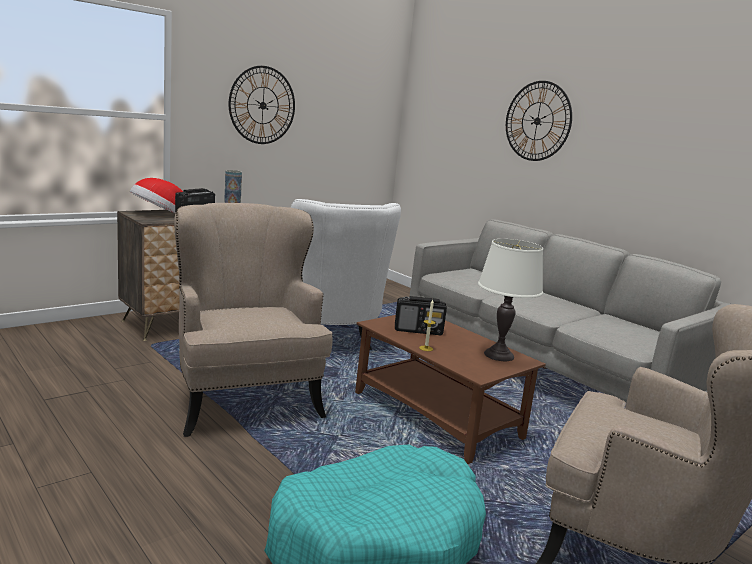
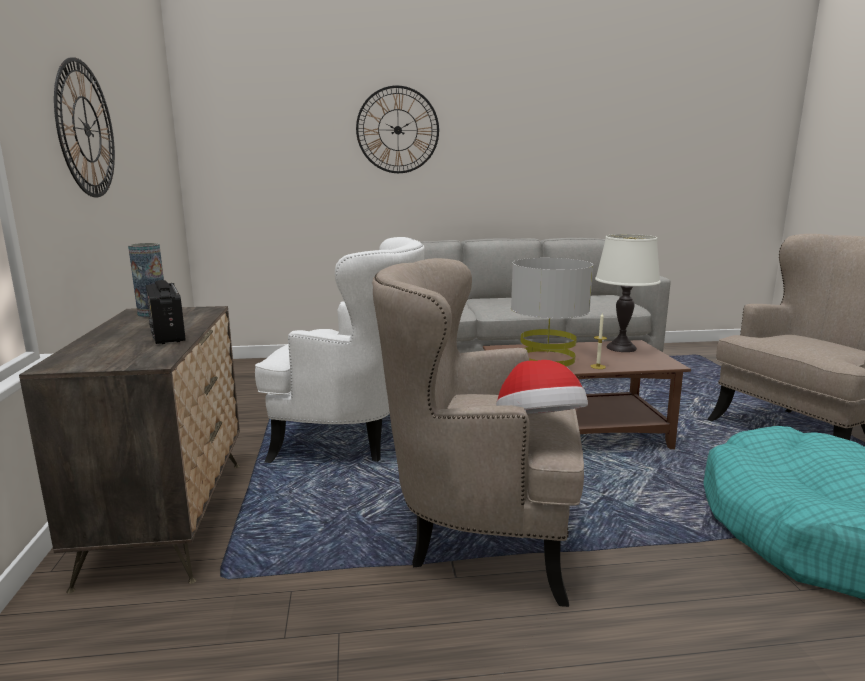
camera: 55 degrees left, 0 degrees up
hat [130,178,183,213] -> hat moved to [496,360,588,414]
radio [395,296,447,335] -> grey table lamp [511,258,593,366]

